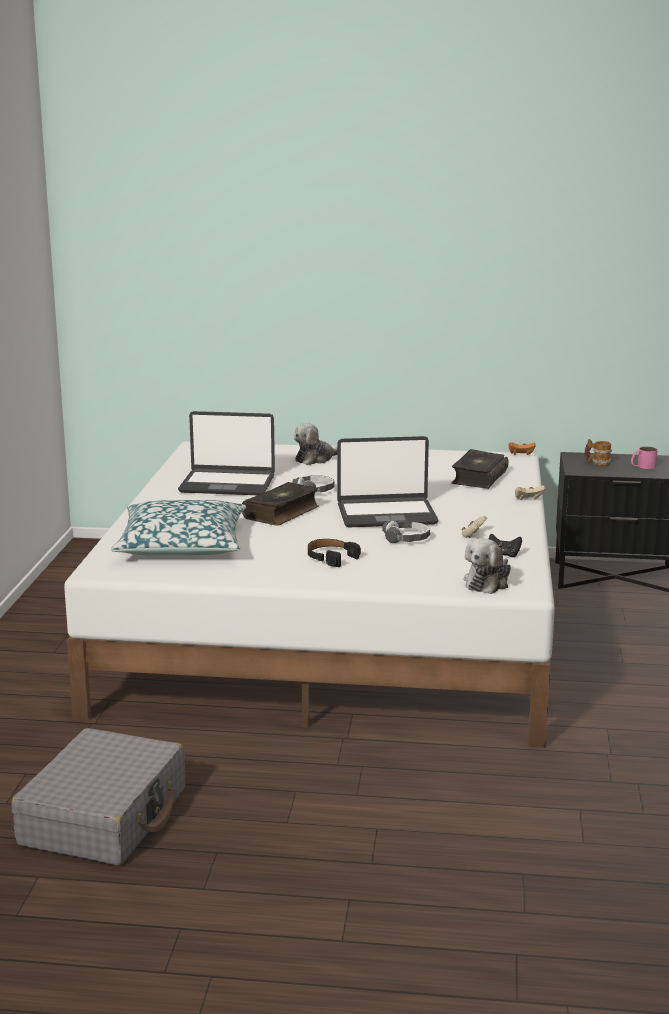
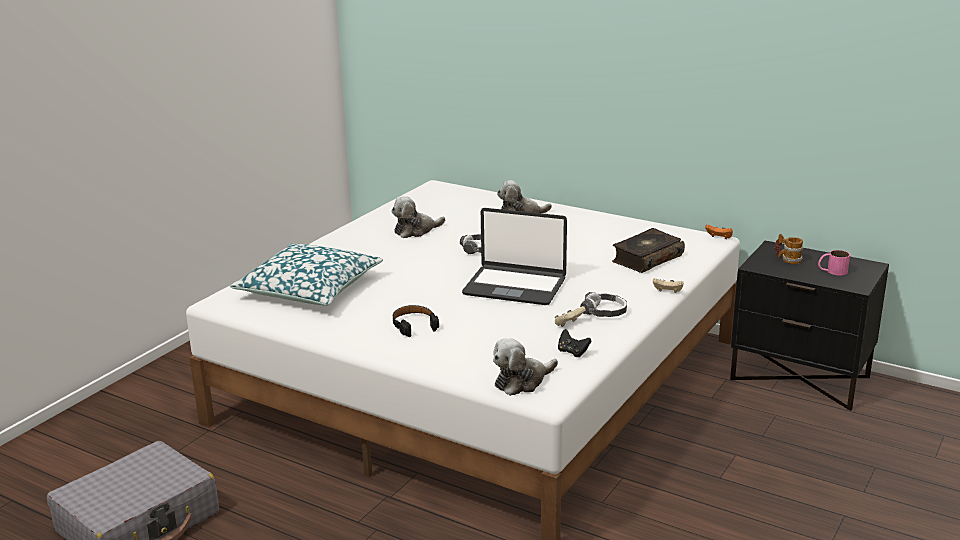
camera: 25 degrees right, 5 degrees up
laptop [178,411,275,495] -> plush toy [391,196,445,238]
book [242,482,319,526] -> none
headphones [382,521,430,543] -> headphones moved to [580,292,627,317]

